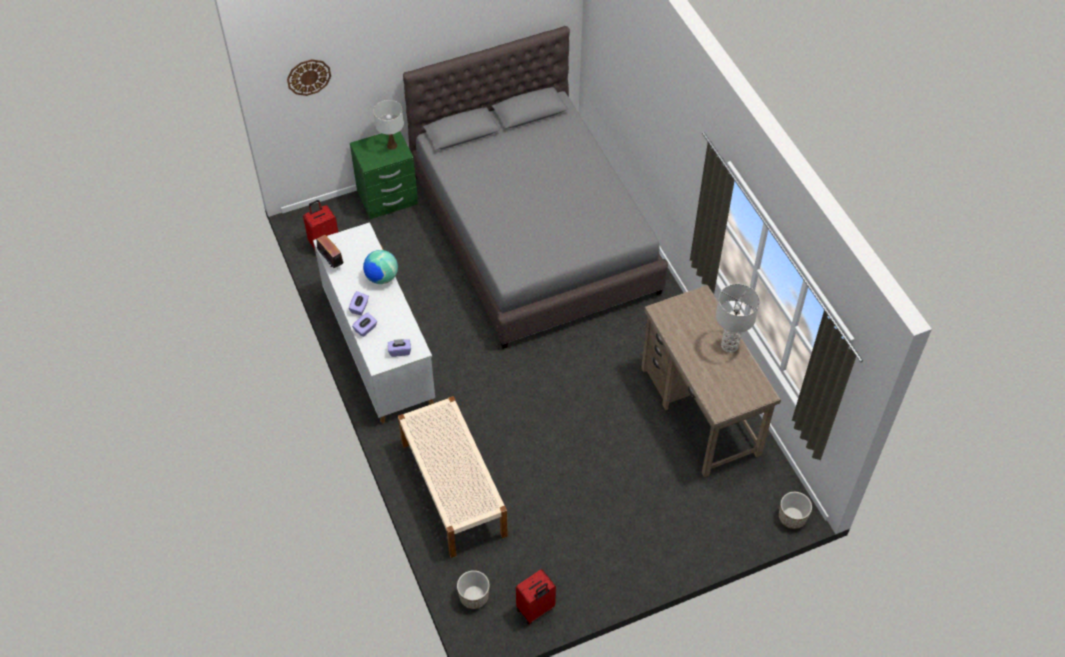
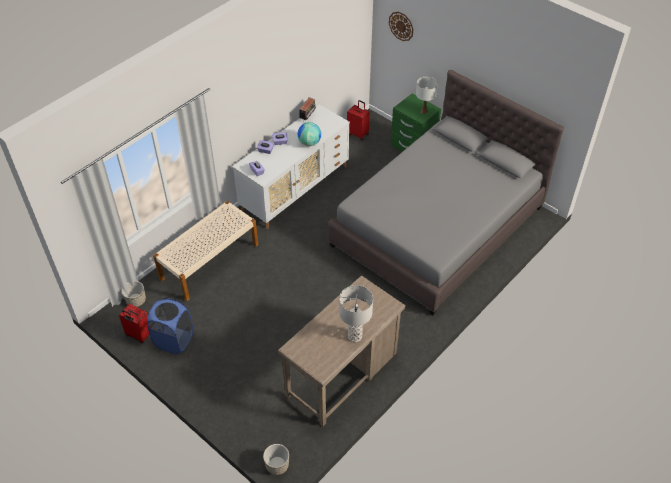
camera: 65 degrees right, 5 degrees down
none -> blue laundry basket [147,298,193,354]

